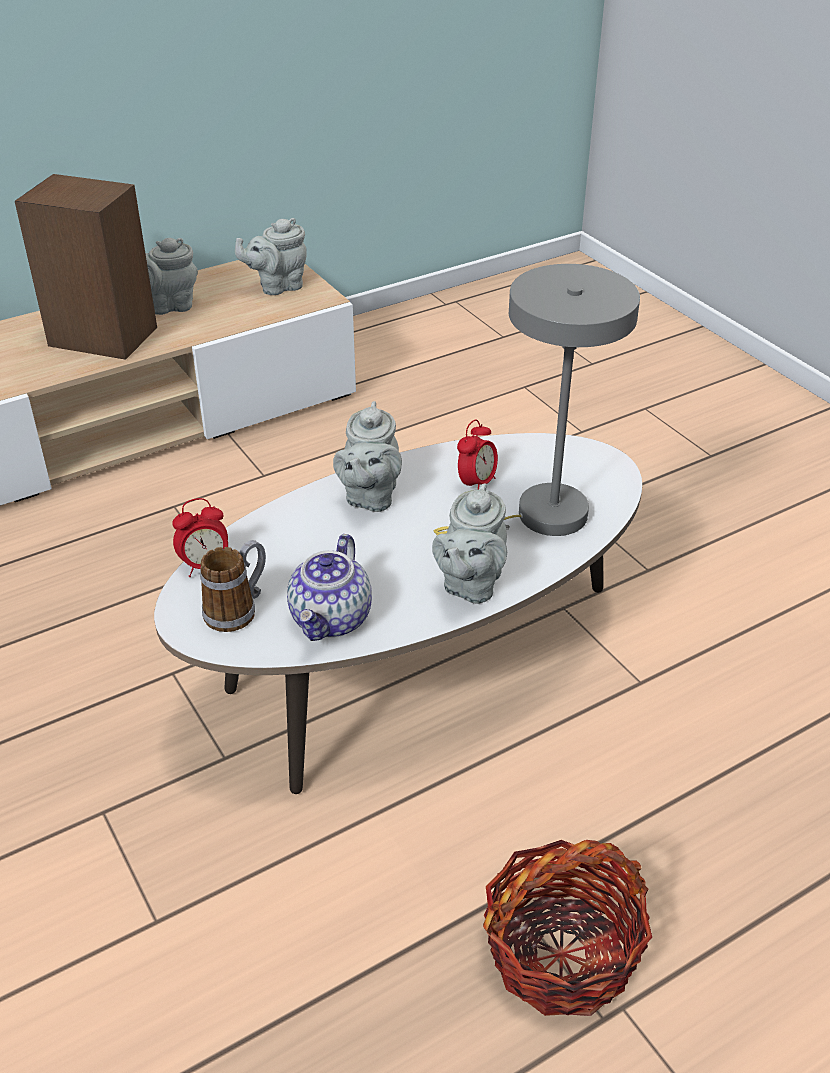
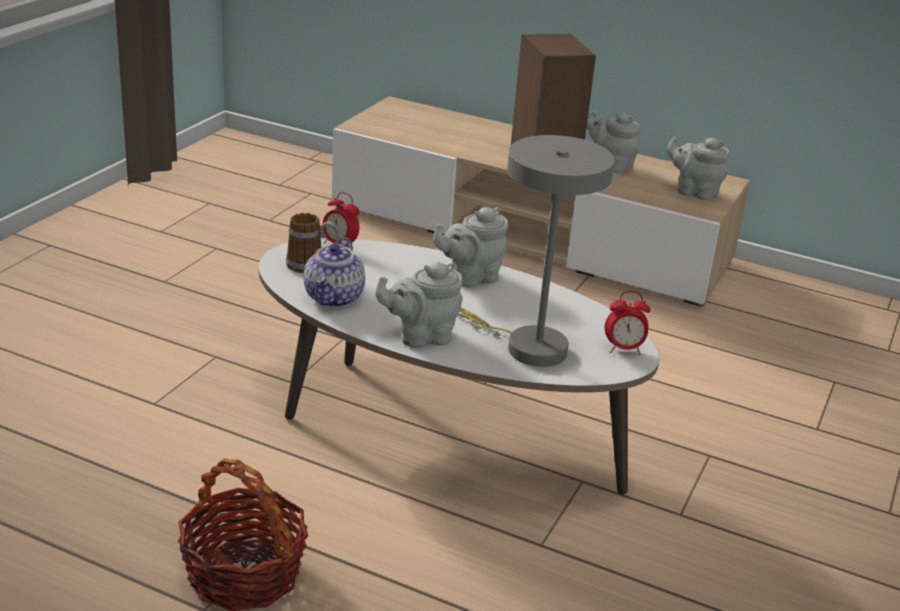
camera: 55 degrees right, 10 degrees down
teapot [287,534,372,641] -> teapot turned 60 degrees counterclockwise [304,237,365,308]
alarm clock [457,420,498,490] -> alarm clock moved to [605,291,651,355]

